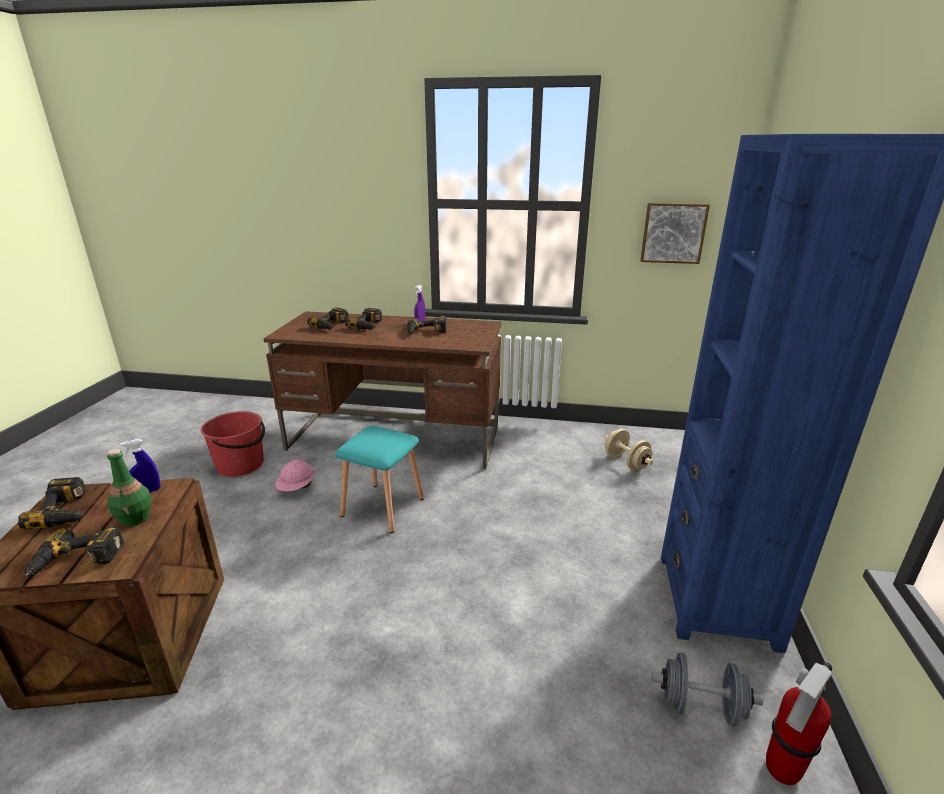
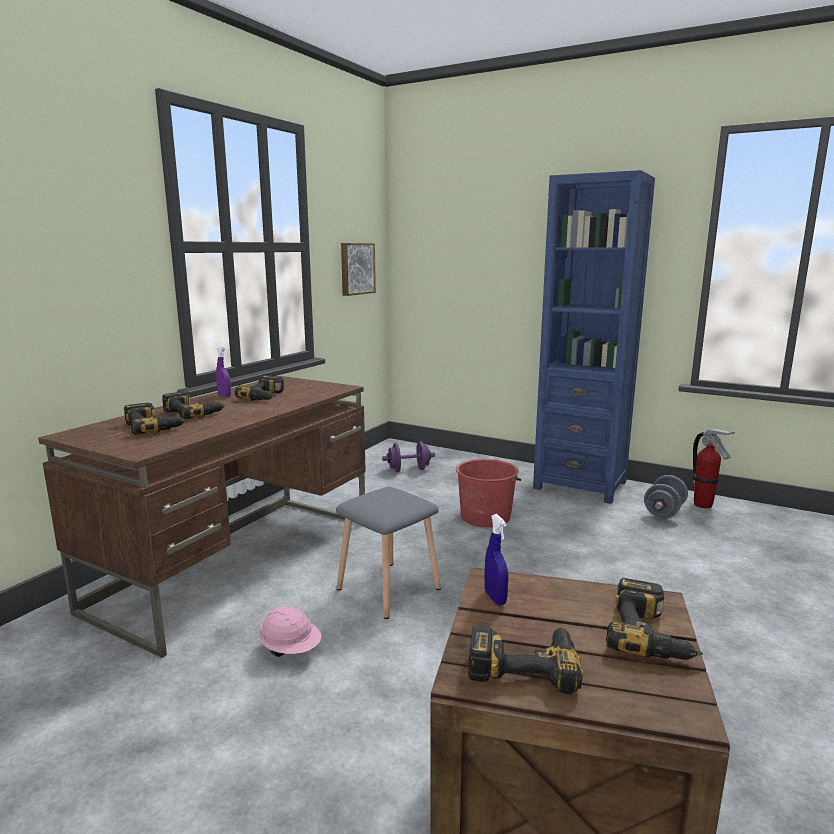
camera: 70 degrees left, 10 degrees down
green bottle [107,449,152,526] -> none
red bucket [201,411,265,477] -> red bucket moved to [456,459,521,527]
turquoise stool [335,426,424,533] -> grey stool [336,487,441,619]
beige dumbbell [605,429,653,471] -> purple dumbbell [382,441,435,472]

